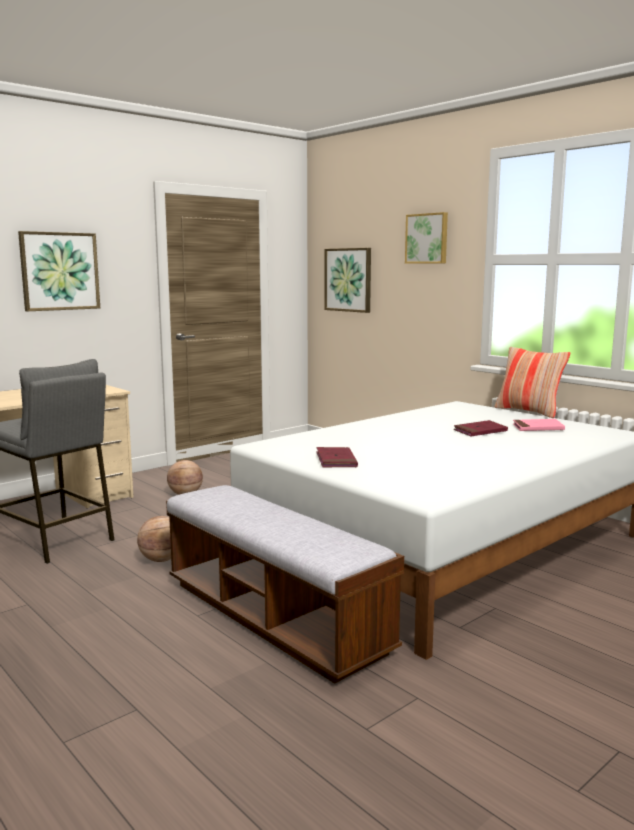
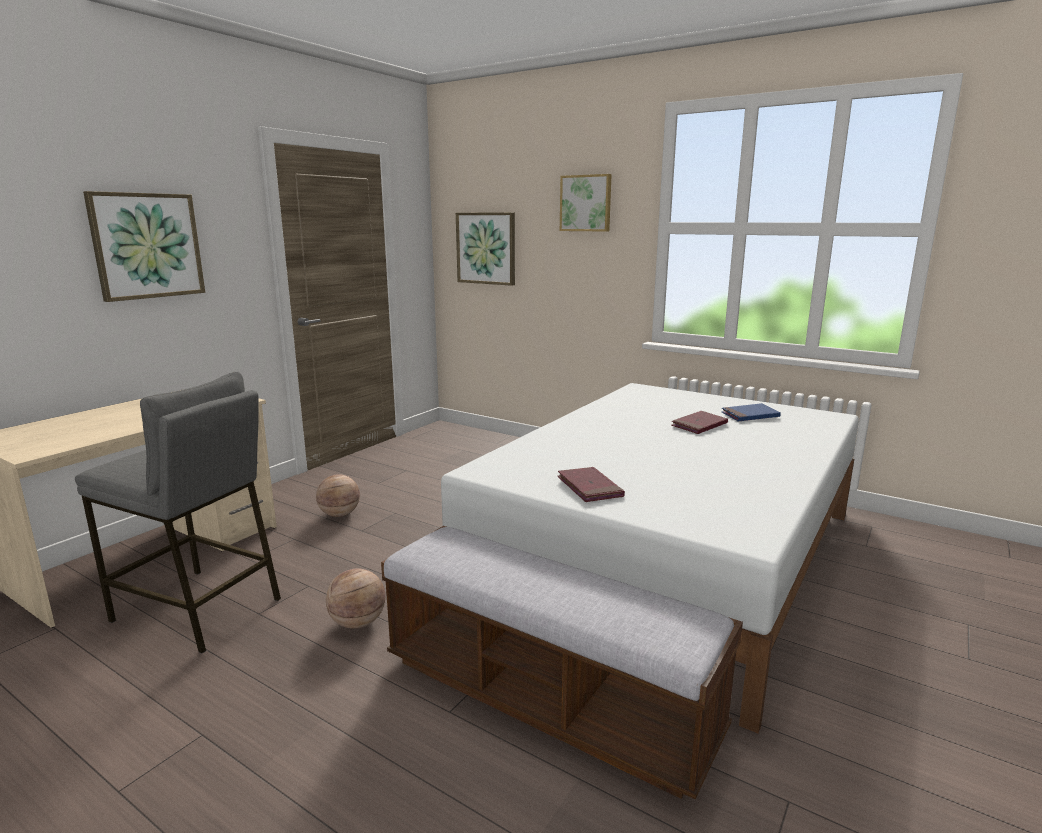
camera: 15 degrees left, 5 degrees up
pillow [494,347,570,418] -> none
pink book [513,419,565,431] -> blue book [722,403,781,422]

